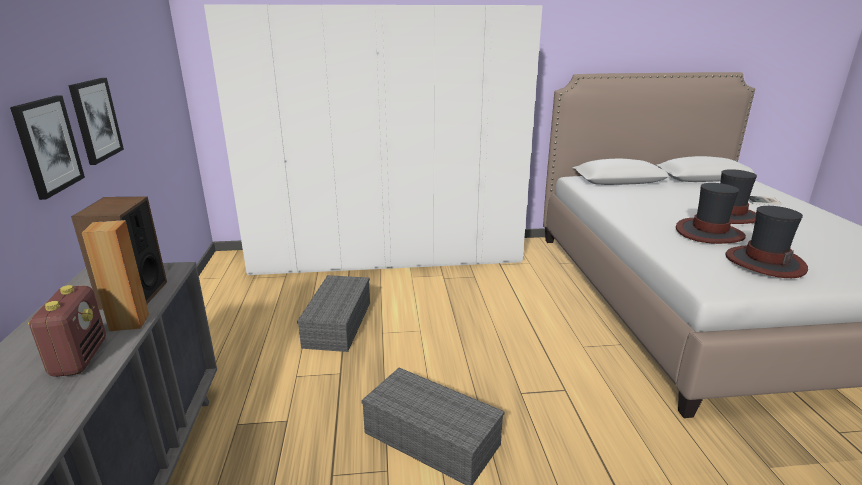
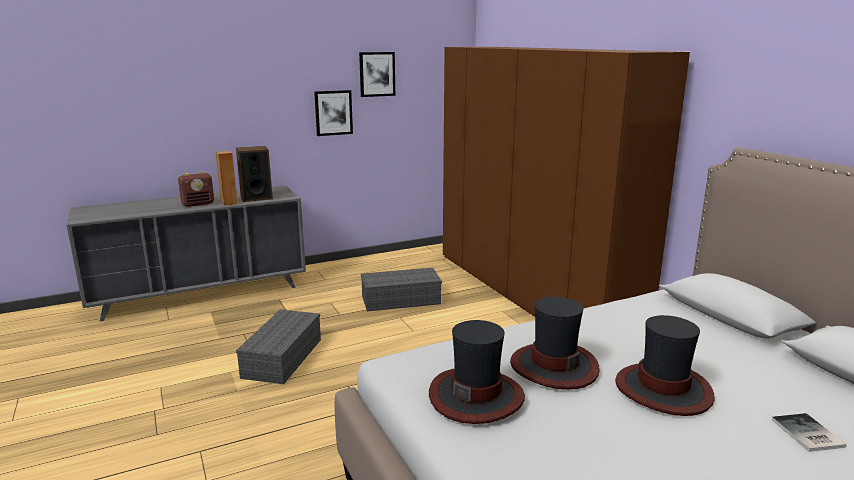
camera: 70 degrees right, 5 degrees down
picture [10,95,85,200] -> picture moved to [359,52,395,97]
white wardrobe [204,4,543,275] -> brown wardrobe [443,47,690,317]

